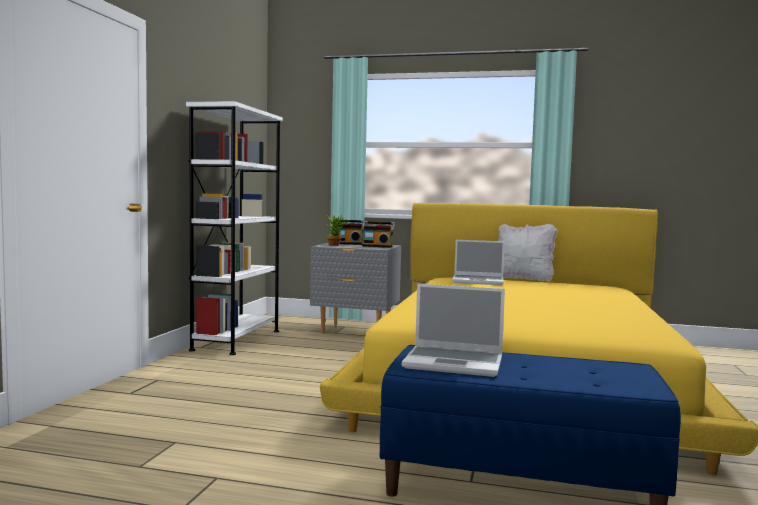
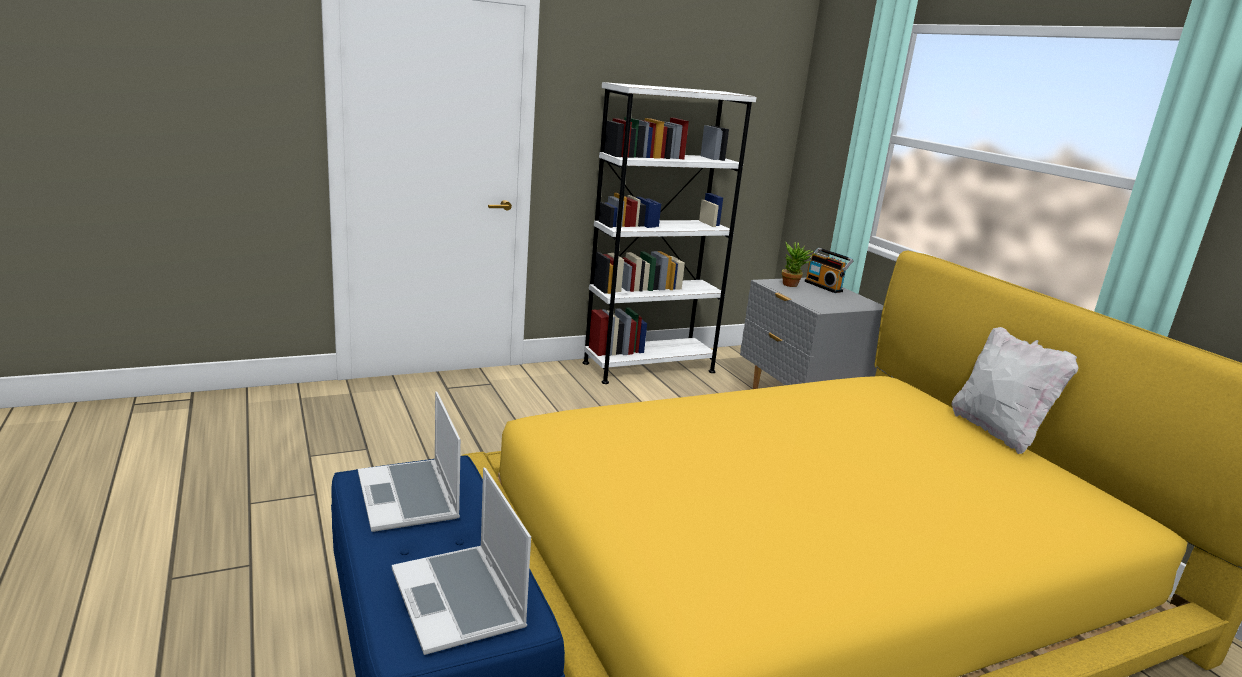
camera: 50 degrees right, 15 degrees up
radio [362,221,395,248] -> none
laptop [452,240,505,285] -> laptop moved to [392,468,531,655]

